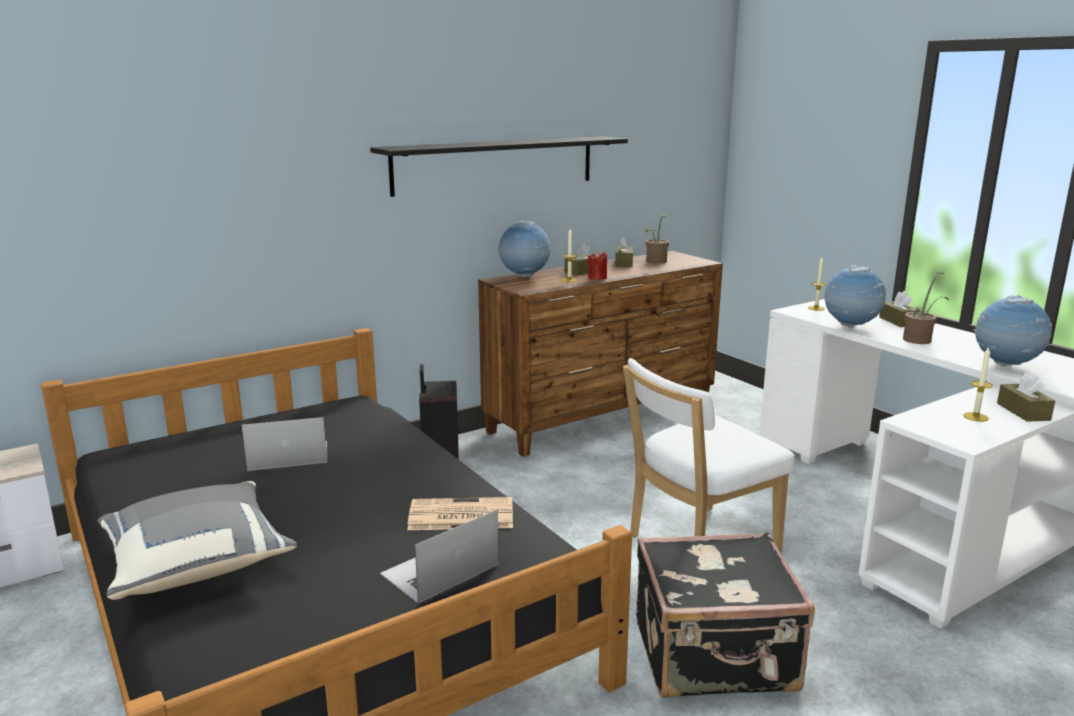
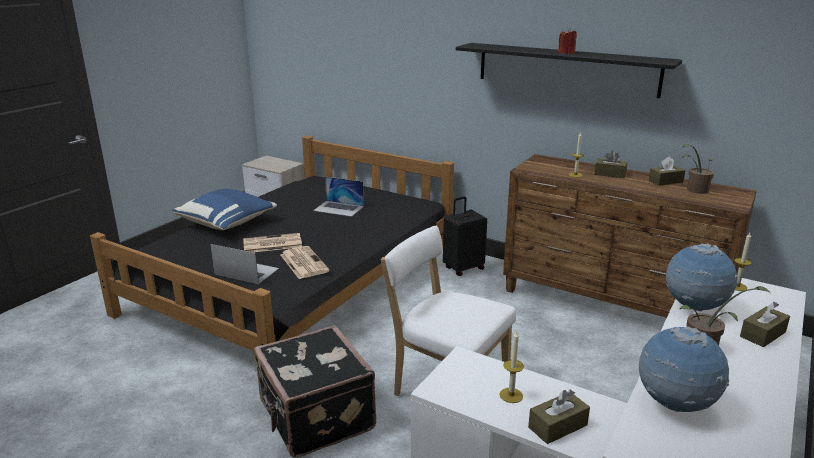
camera: 65 degrees right, 5 degrees up
grey pillow [98,481,297,600] -> blue pillow [172,189,277,230]
laptop [241,417,328,471] -> laptop turned 150 degrees clockwise [313,177,364,217]
globe [498,220,551,278] -> none
red candle [587,251,607,280] -> red candle moved to [558,28,577,54]
none -> newspaper [243,233,302,252]

